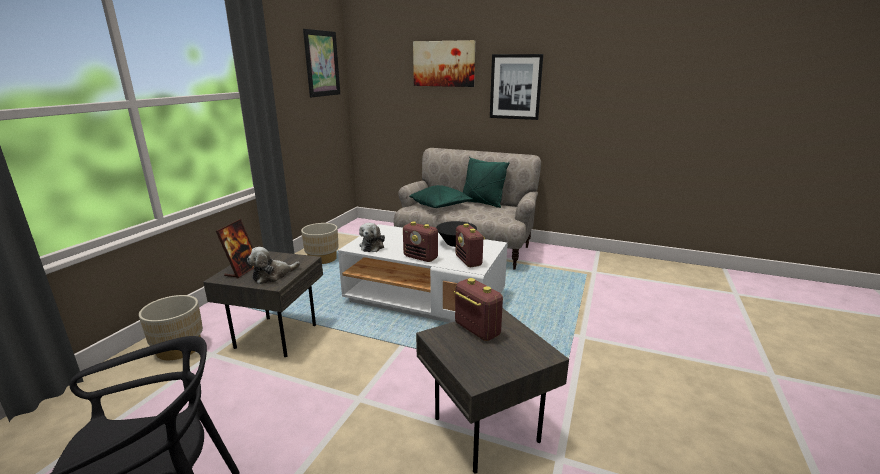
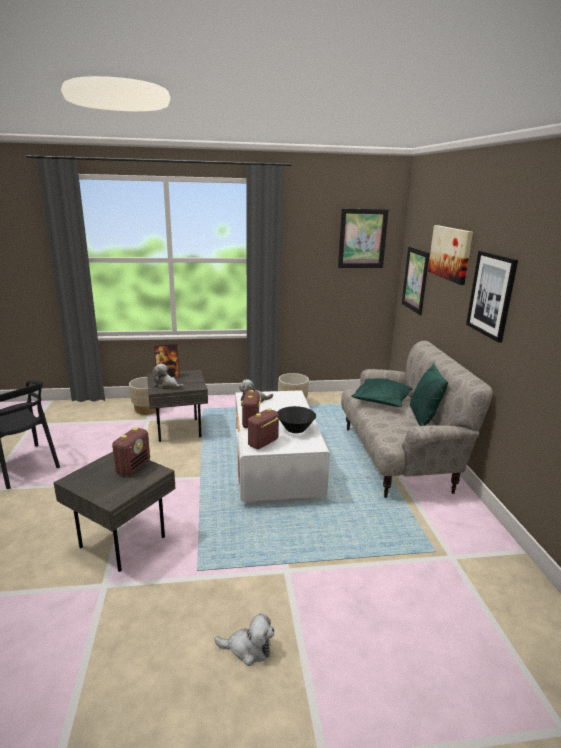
camera: 60 degrees right, 0 degrees up
none -> plush toy [214,613,274,666]
none -> picture [402,246,430,315]

